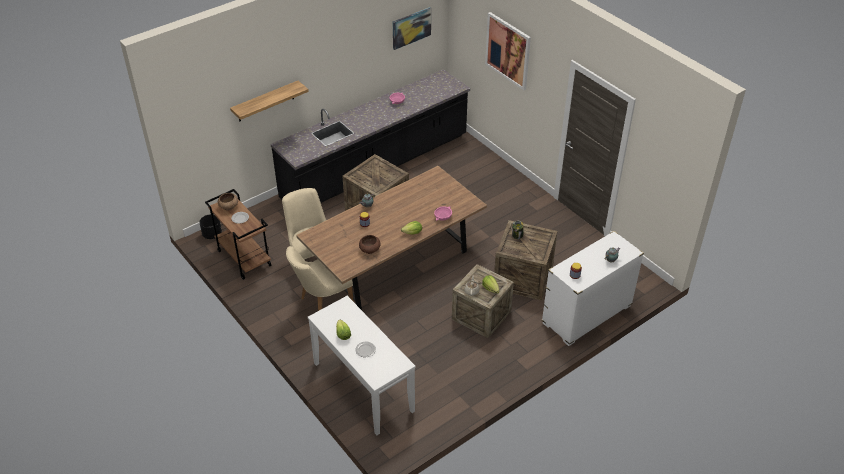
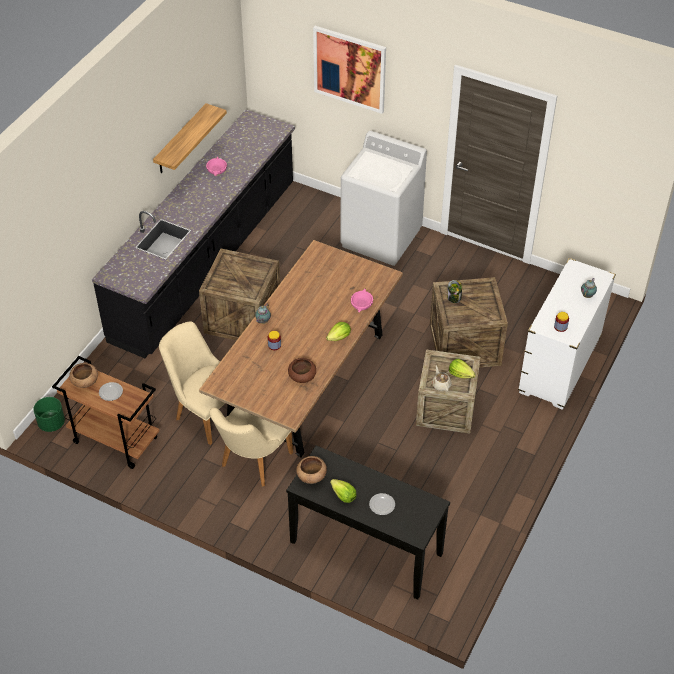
camera: 25 degrees left, 5 degrees up
black planter [199,214,222,239] -> green planter [34,397,65,432]
shelf [230,81,309,121] -> shelf moved to [153,103,227,173]
white console table [308,296,416,435] -> black console table [286,445,450,600]
picture [393,7,431,50] -> none
none -> brown bowl [296,456,327,484]
none -> white washing machine [341,131,427,266]

